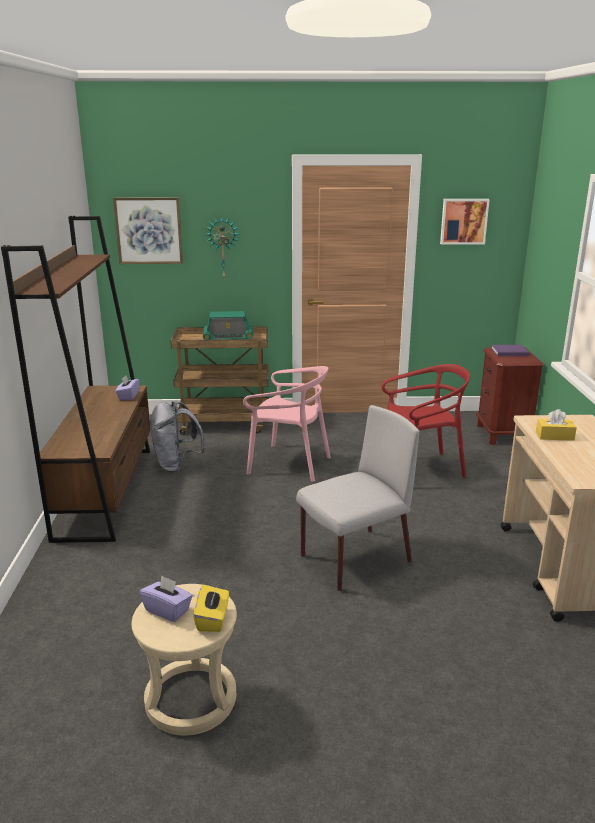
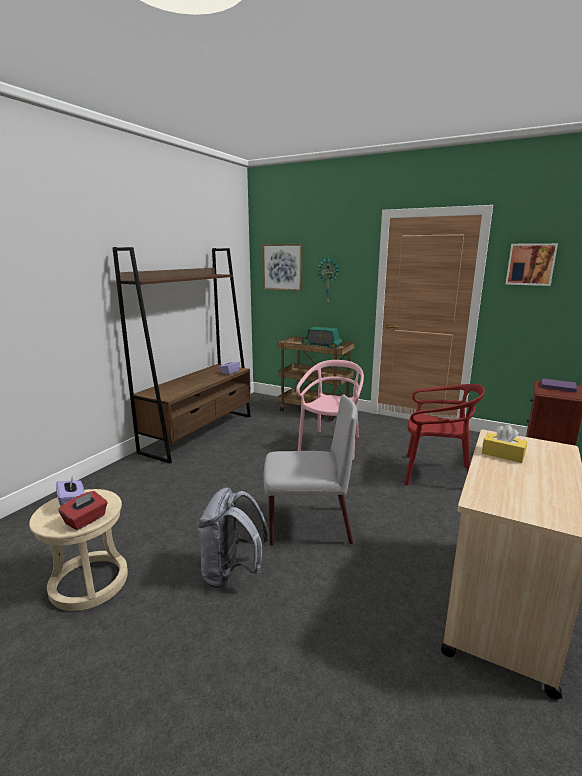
camera: 30 degrees right, 5 degrees down
grey backpack [150,402,206,473] -> grey backpack moved to [197,487,269,588]
yellow tissue box [193,585,229,632] -> red tissue box [58,491,108,530]
pink chair [243,366,331,482] -> pink chair turned 120 degrees counterclockwise [296,360,364,460]

